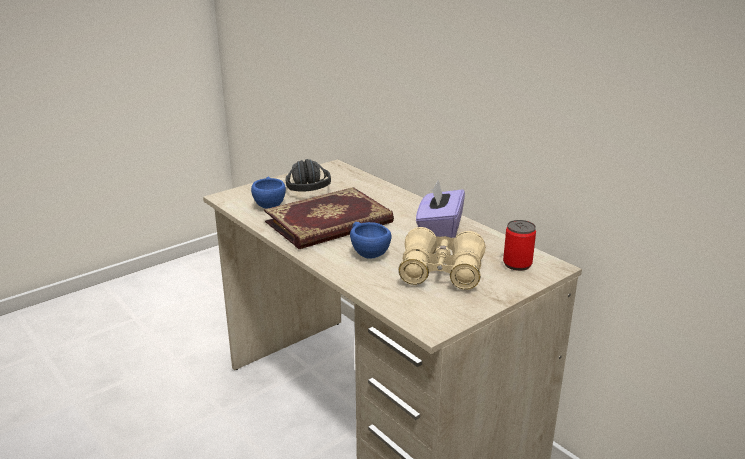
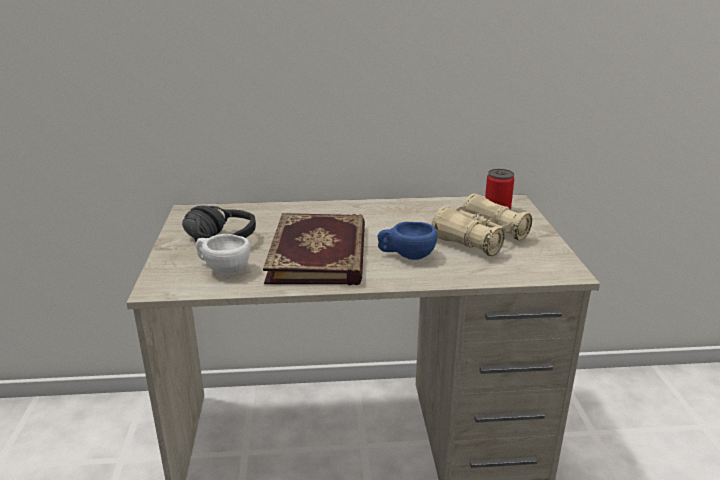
camera: 55 degrees left, 0 degrees up
blue cup [251,177,286,209] -> white cup [196,234,250,275]
purple tissue box [416,180,465,238] -> none

